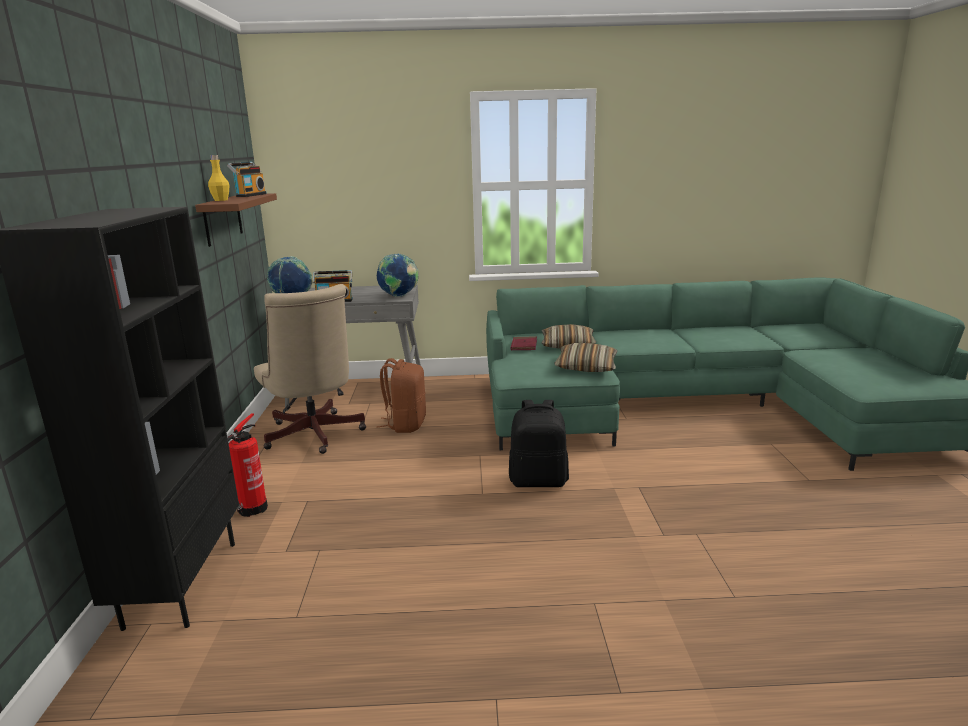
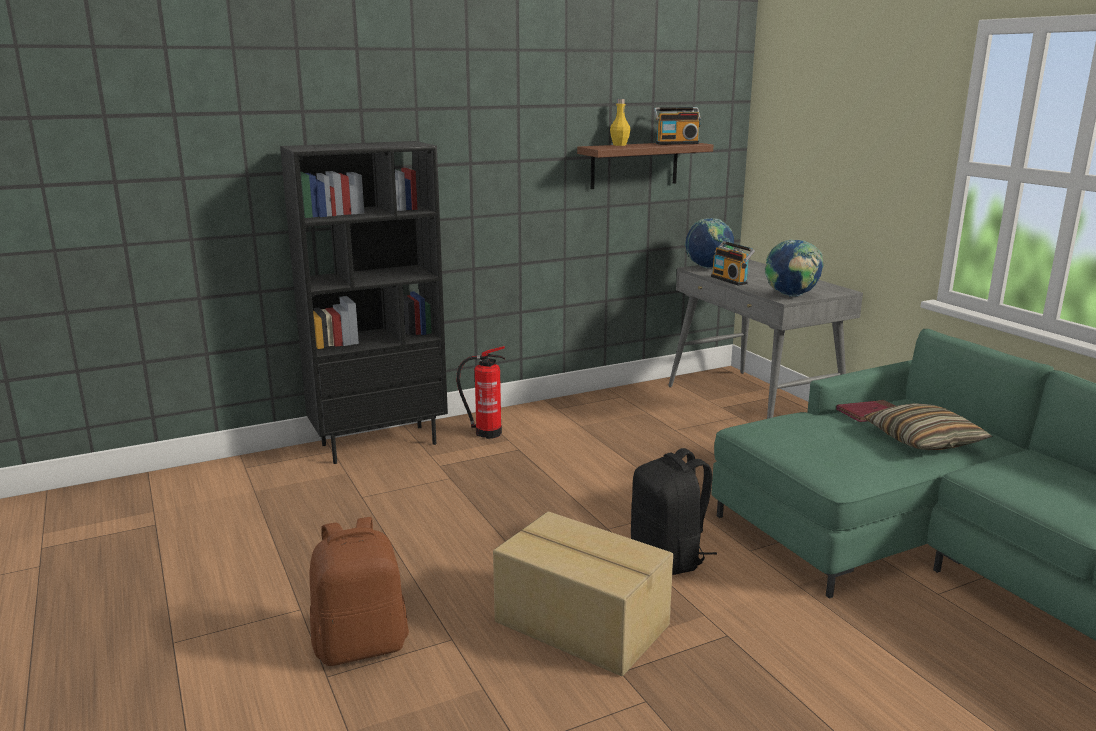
camera: 65 degrees right, 0 degrees up
beige office chair [254,284,366,454] -> none
brown backpack [376,358,426,433] -> brown backpack moved to [310,517,409,666]
pillow [554,343,617,372] -> none
none -> cardboard box [493,512,673,676]

